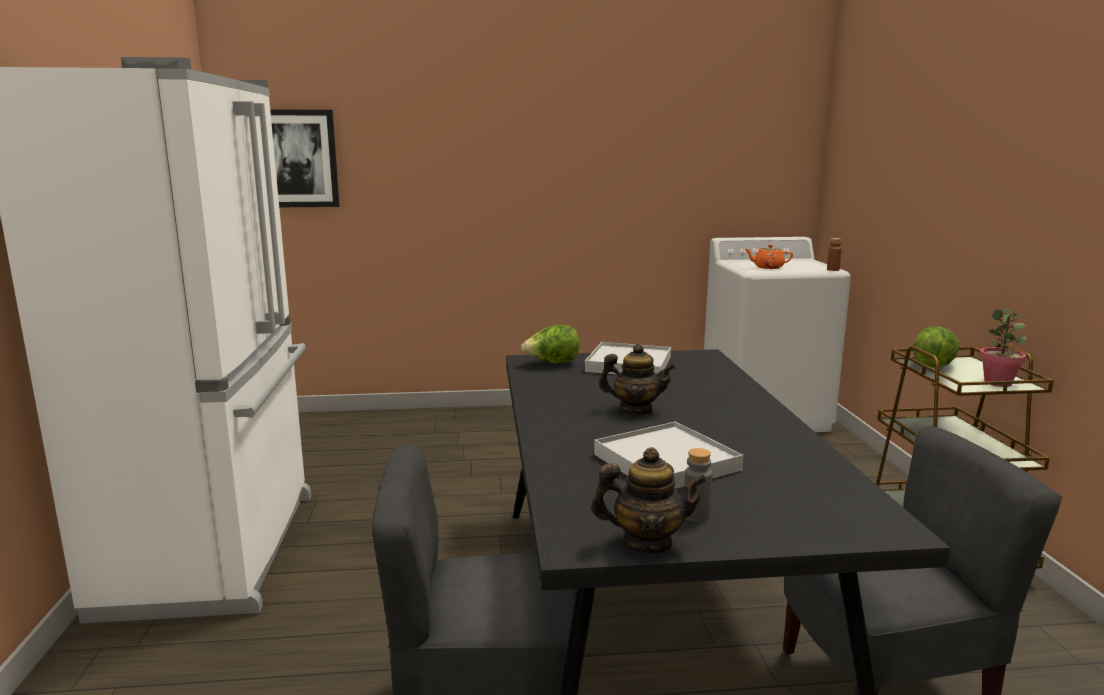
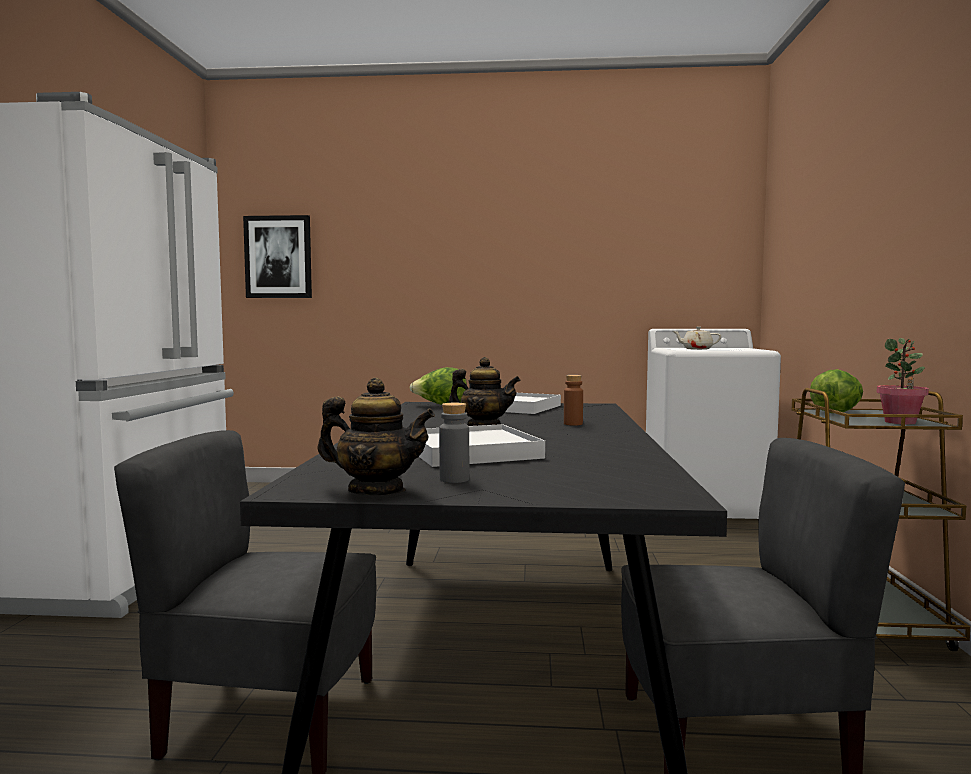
camera: 10 degrees right, 10 degrees down
orange teapot [745,244,793,269] -> beige teapot [673,326,721,350]
brown bottle [827,238,842,271] -> brown bottle moved to [564,375,583,425]

